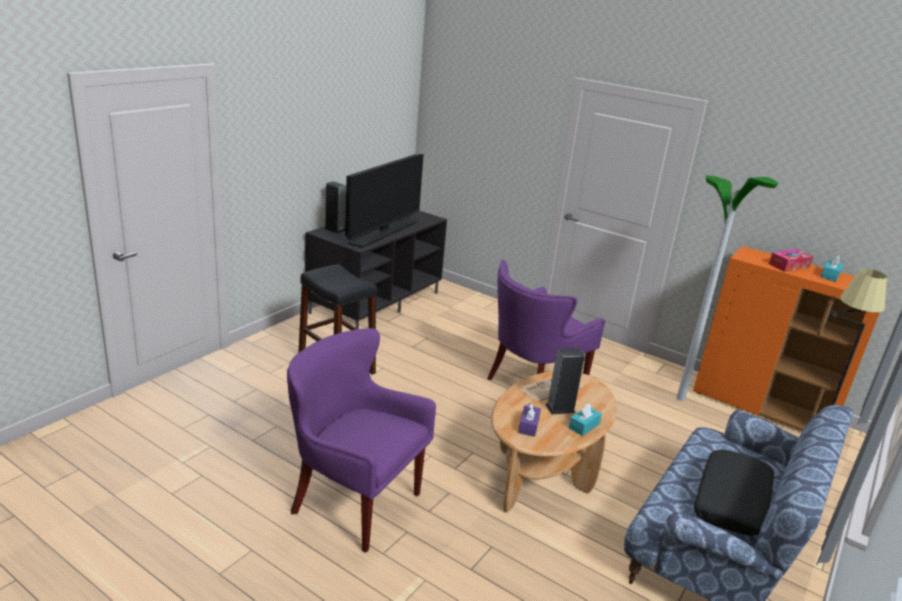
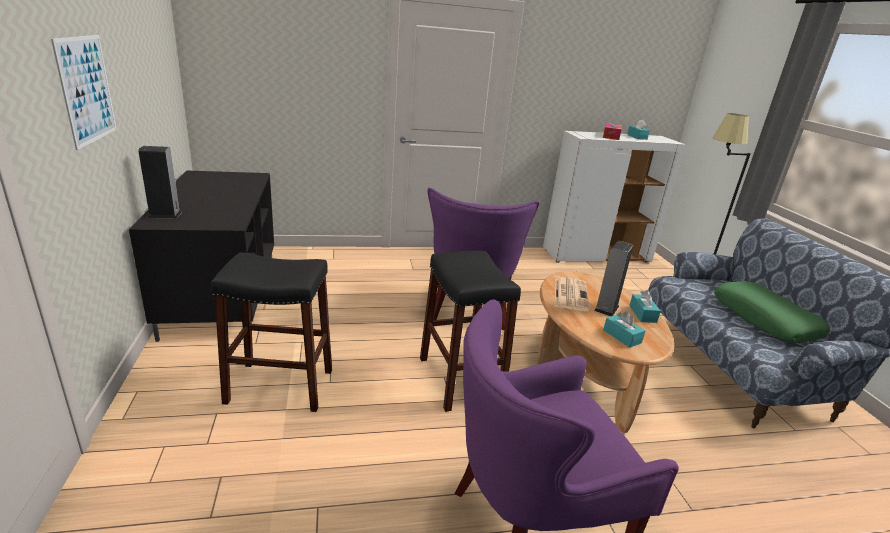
camera: 45 degrees left, 0 degrees up
television [345,154,423,248] -> none
purple tissue box [518,403,541,437] -> turquoise tissue box [603,311,645,348]
floor lamp [676,175,779,401] -> none
orange cabinet [693,246,887,431] -> white cabinet [543,131,686,263]
black pillow [694,450,774,536] -> green pillow [714,281,830,343]
none -> picture [51,35,117,150]
none -> black stool [420,251,521,412]

